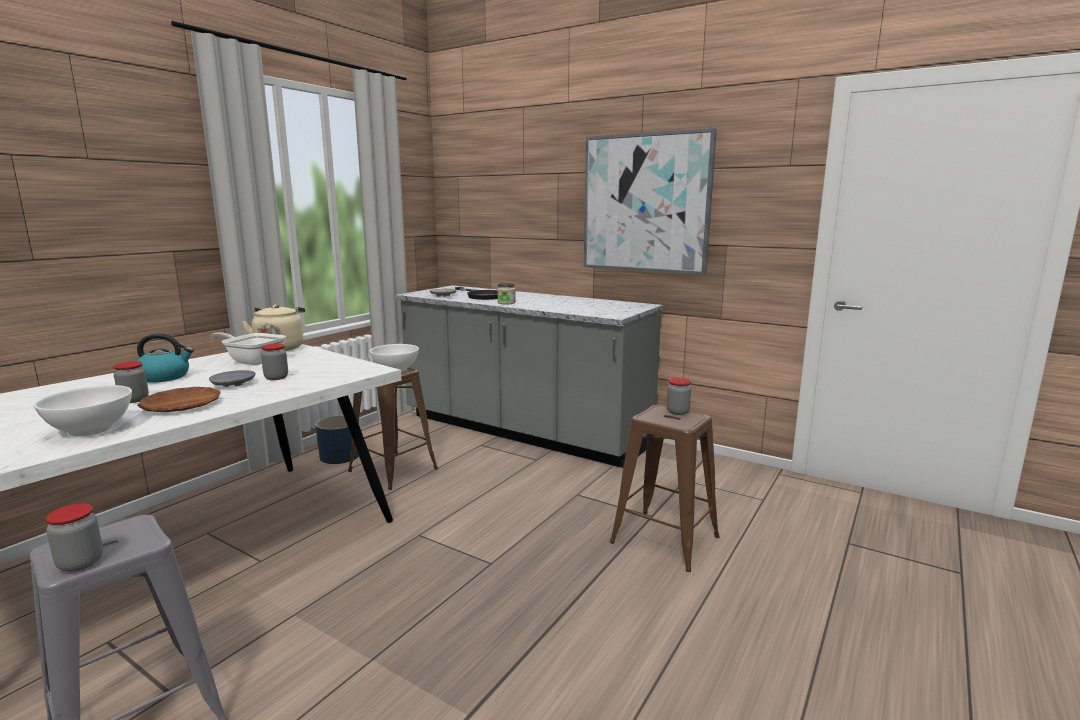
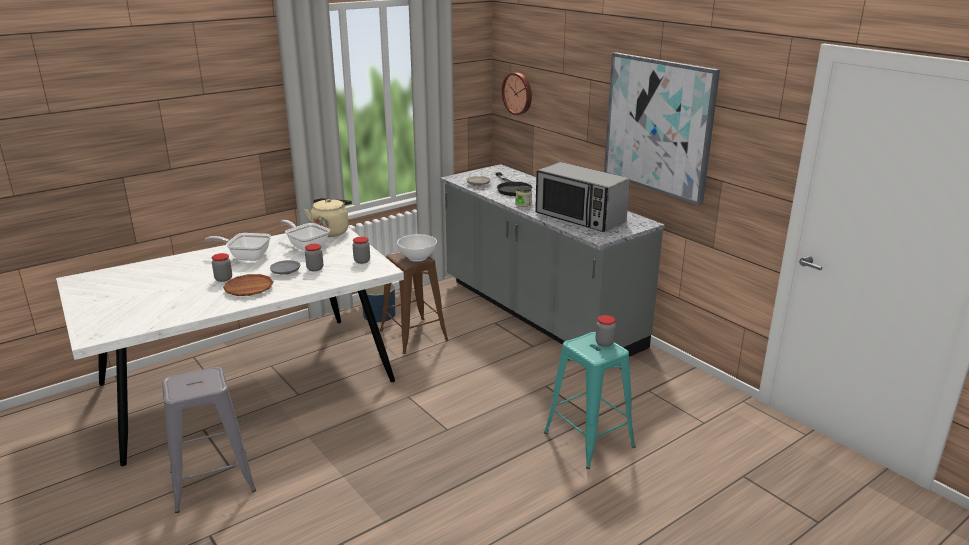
camera: 20 degrees right, 10 degrees up
white bowl [34,385,132,436] -> none
jar [46,504,103,572] -> jar moved to [353,237,370,264]
kettle [137,333,194,383] -> frying pan [205,233,271,261]
brown stool [609,405,720,572] -> turquoise stool [544,332,636,469]
none -> wall clock [502,73,532,115]
none -> microwave [535,162,630,232]

